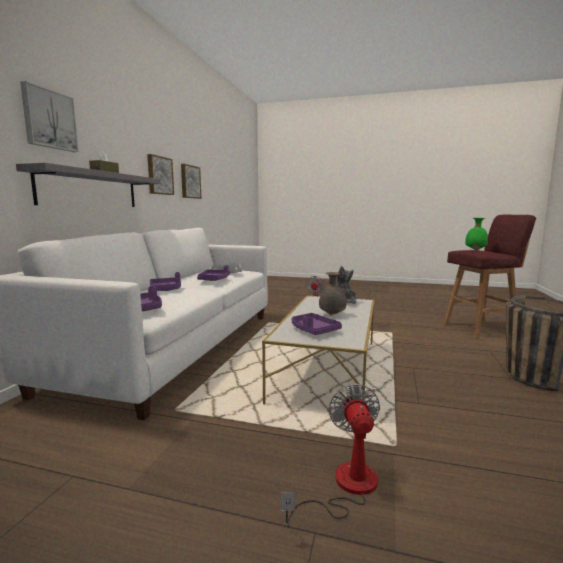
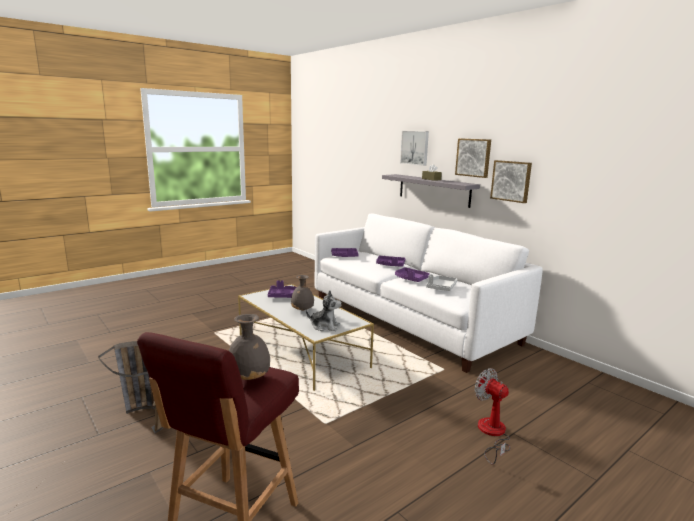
camera: 125 degrees right, 5 degrees up
picture [181,164,201,199] -> picture moved to [455,138,491,178]
fan [281,384,380,523] -> none
green vase [465,218,488,250] -> grey vase [229,314,270,380]

